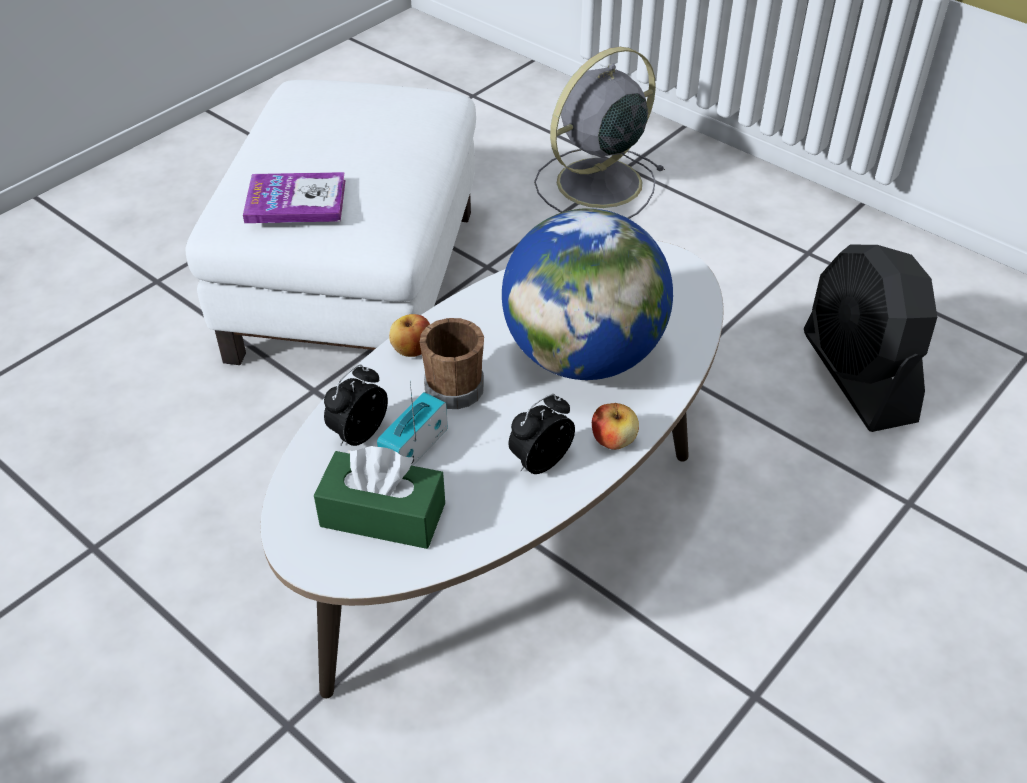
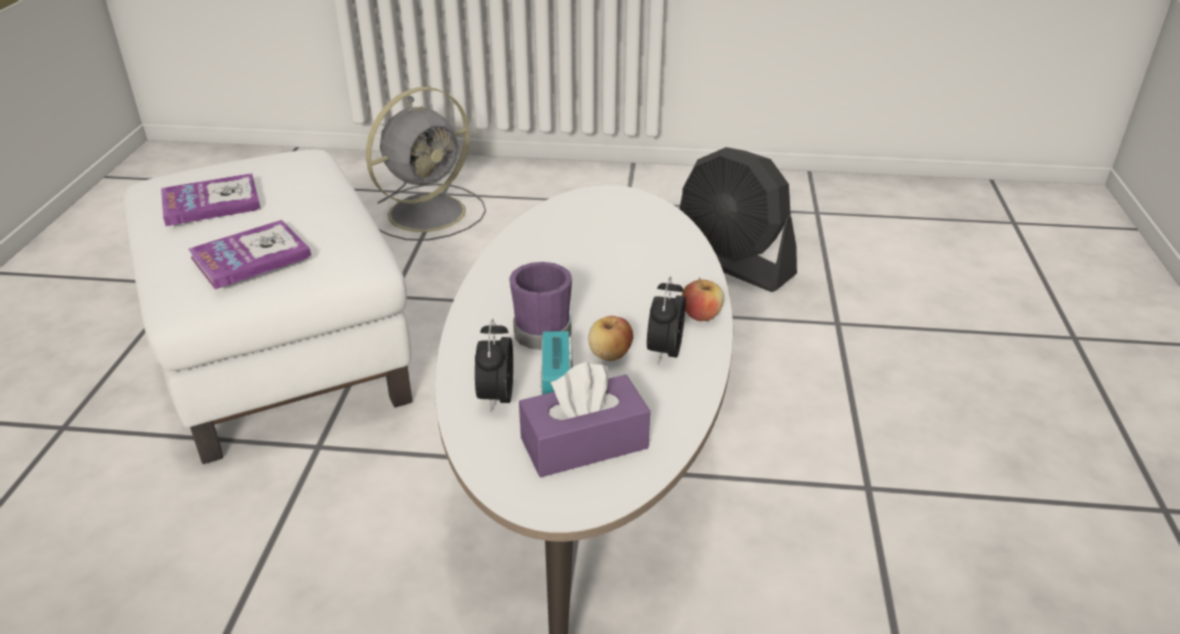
camera: 35 degrees left, 10 degrees down
green tissue box [314,446,445,549] -> purple tissue box [519,362,650,477]
apple [389,314,430,357] -> apple moved to [588,316,633,361]
brown mug [420,318,484,409] -> purple mug [509,262,572,350]
globe [502,208,673,380] -> none
grey fan [534,47,665,219] -> grey fan turned 150 degrees counterclockwise [366,87,486,241]
none -> book [161,173,261,226]

